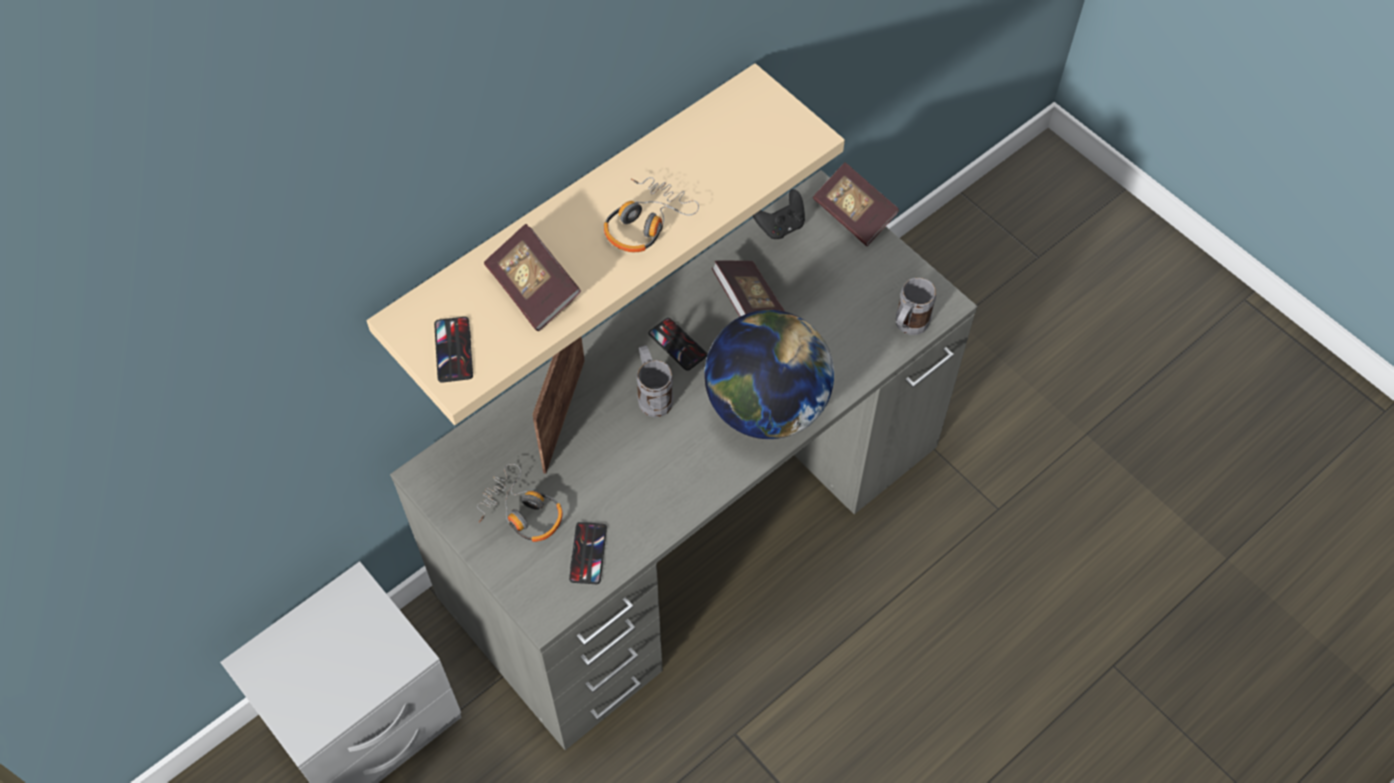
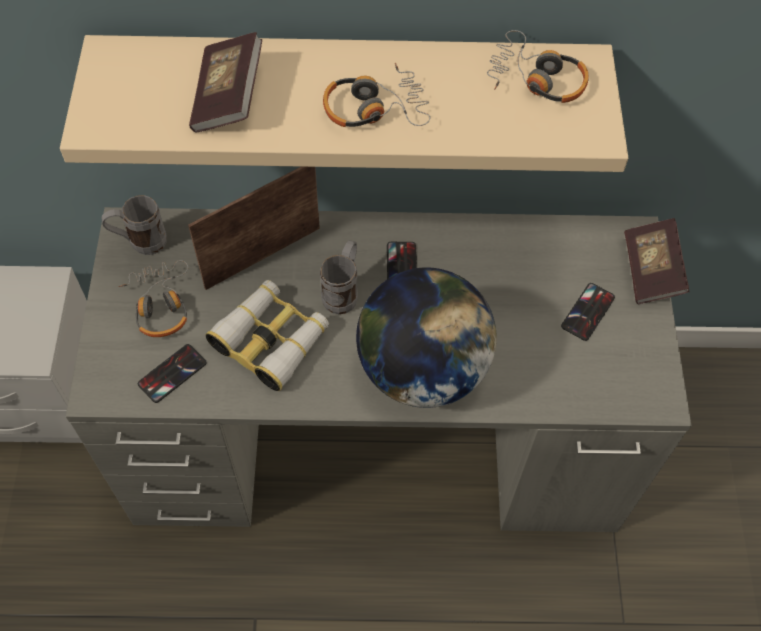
camera: 40 degrees right, 0 degrees up
phone [434,317,473,383] -> phone moved to [561,283,615,341]
book [712,260,785,317] -> none
black game controller [753,189,805,239] -> none
grey mug [896,278,936,335] -> grey mug moved to [102,195,167,255]
none -> binoculars [205,280,329,391]
none -> headphones [487,30,588,103]

